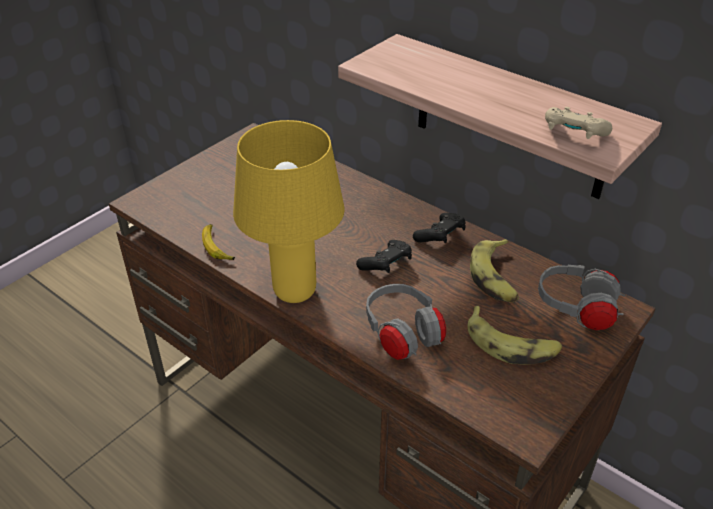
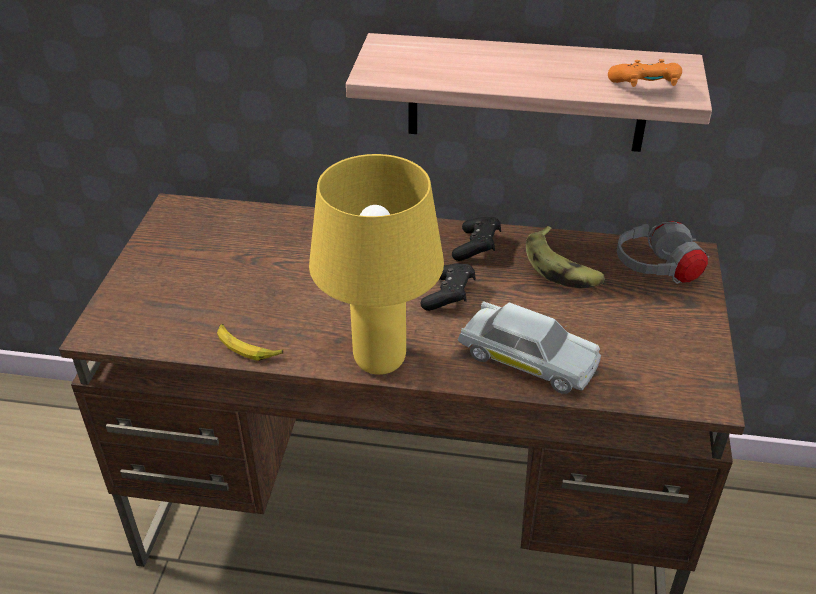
camera: 30 degrees left, 0 degrees up
grey headphones [366,284,446,360] -> white toy car [458,301,601,394]
banana [468,306,562,365] -> none
beige game controller [545,107,612,139] -> orange game controller [608,59,682,87]

